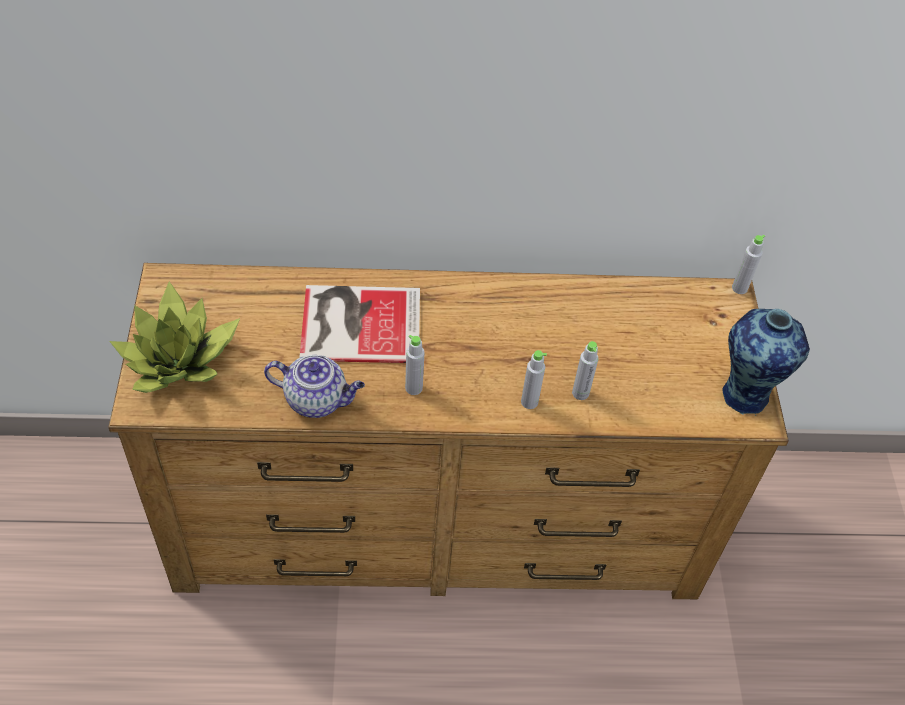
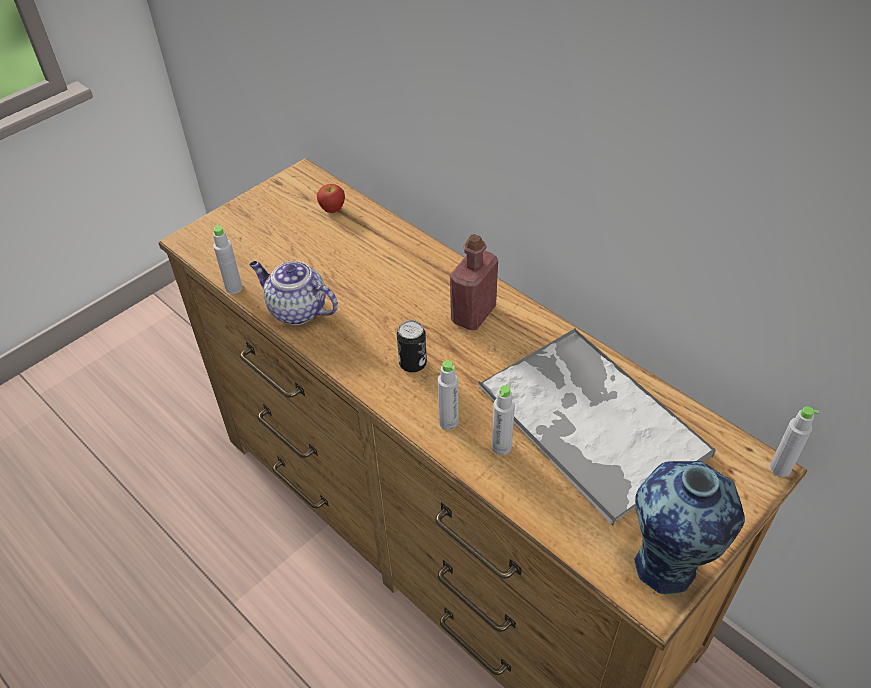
camera: 50 degrees right, 5 degrees down
potted plant [109,281,240,393] -> none
teapot [264,355,365,418] -> teapot turned 150 degrees clockwise [249,261,338,325]
book [299,285,420,363] -> none
grey bottle [405,335,425,395] -> grey bottle moved to [213,224,242,294]
none -> apple [317,184,345,213]
none -> can [397,320,427,372]
none -> red bottle [450,234,498,330]
none -> tray [478,328,716,526]

